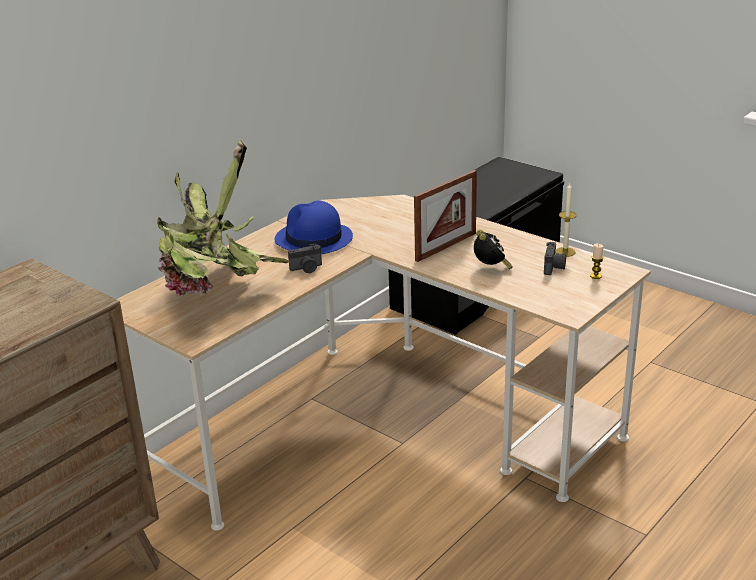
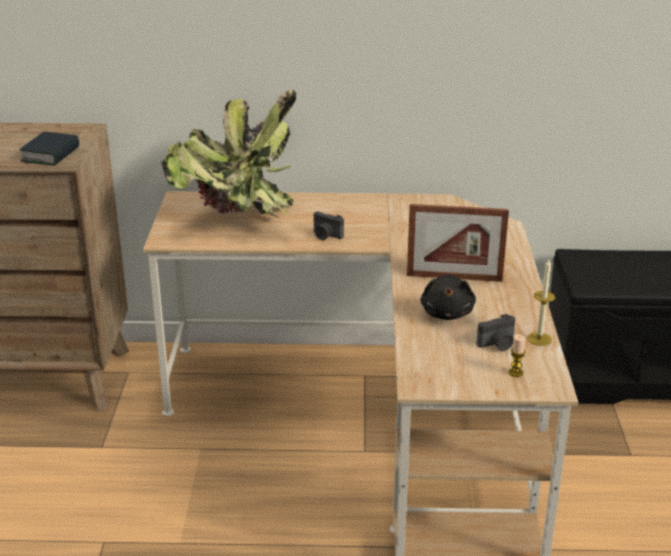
camera: 50 degrees right, 0 degrees up
blue hat [275,200,353,254] -> none
alarm clock [474,230,513,270] -> black plush toy [421,275,476,320]
none -> book [20,131,79,166]

